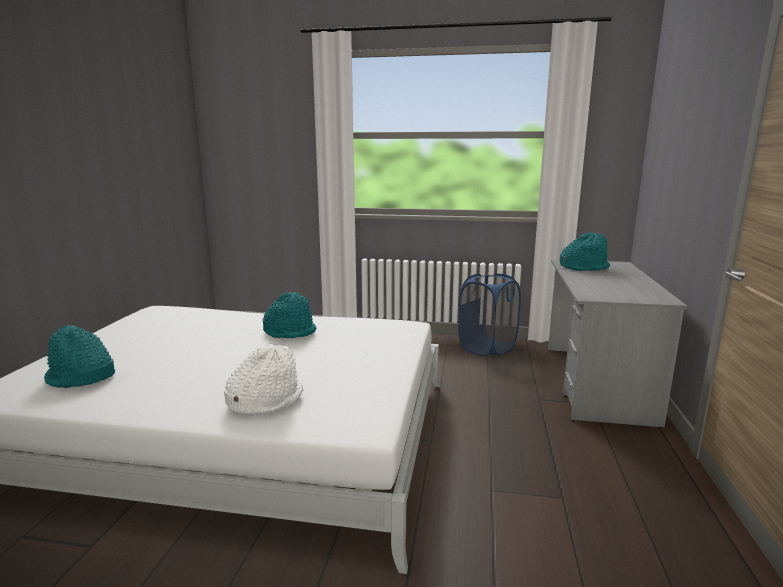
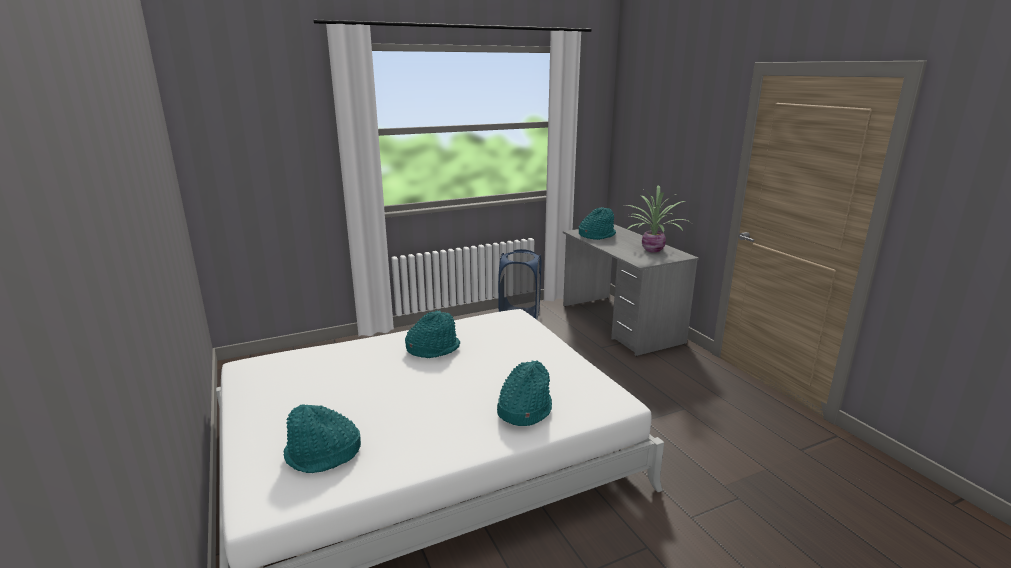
camera: 35 degrees left, 5 degrees up
white hat [224,344,303,414] -> turquoise hat [497,360,552,426]
none -> potted plant [625,185,690,253]

